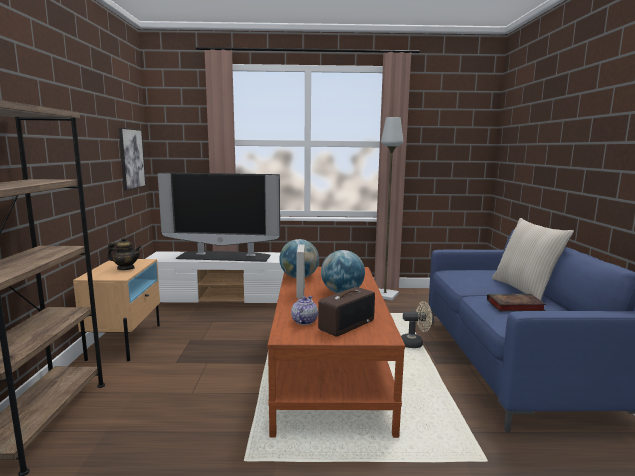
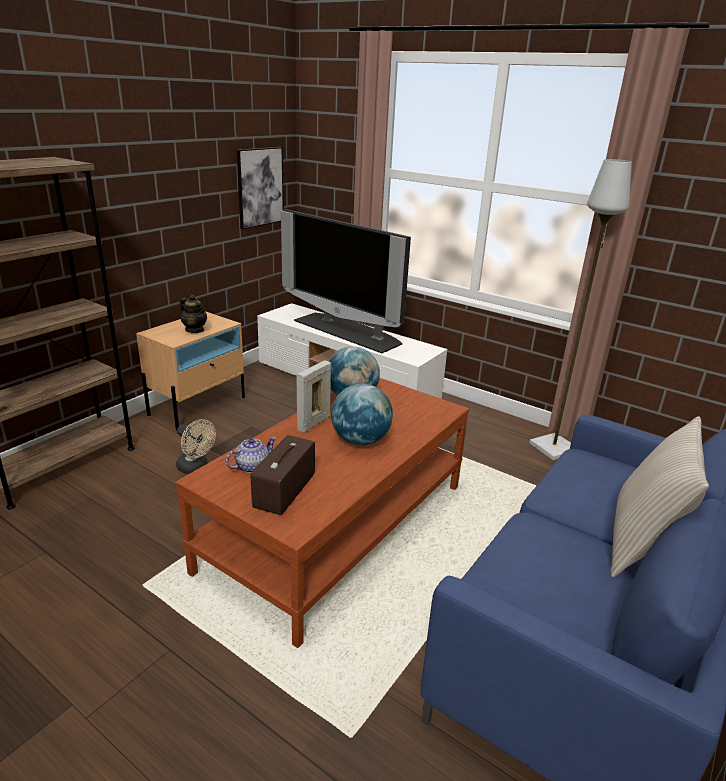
camera: 35 degrees right, 15 degrees up
radio [318,287,375,337] -> radio turned 120 degrees clockwise [251,435,315,515]
beige fan [401,301,432,348] -> beige fan moved to [176,419,216,474]
book [487,294,546,311] -> none

